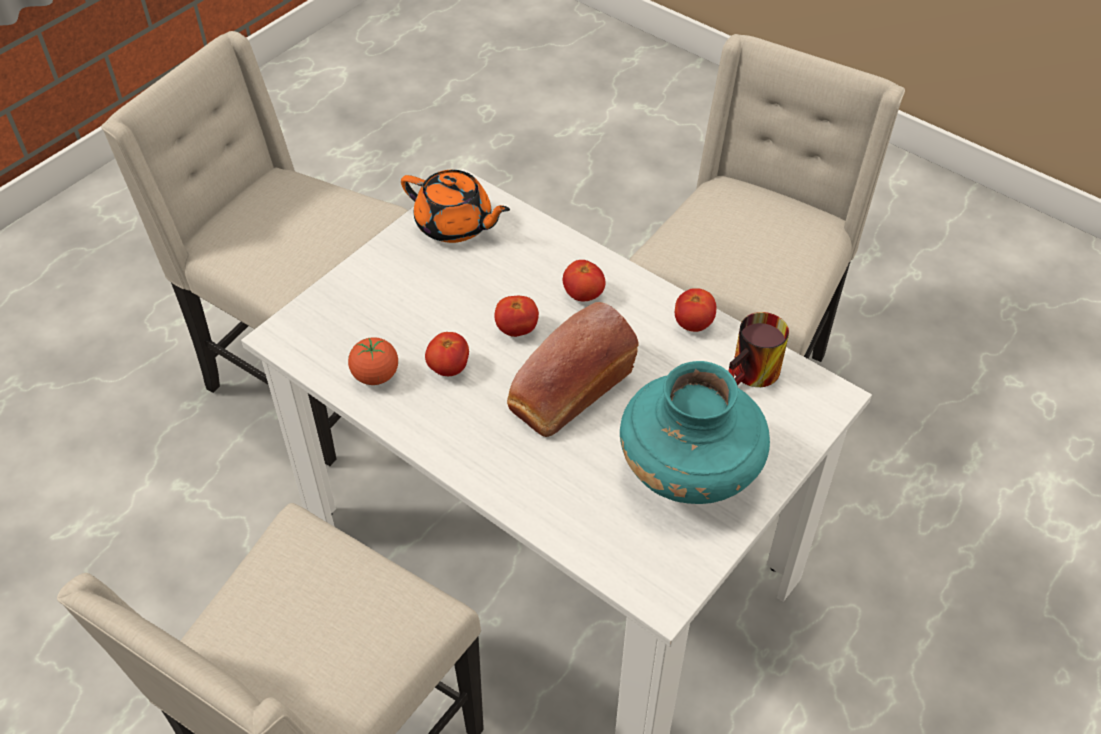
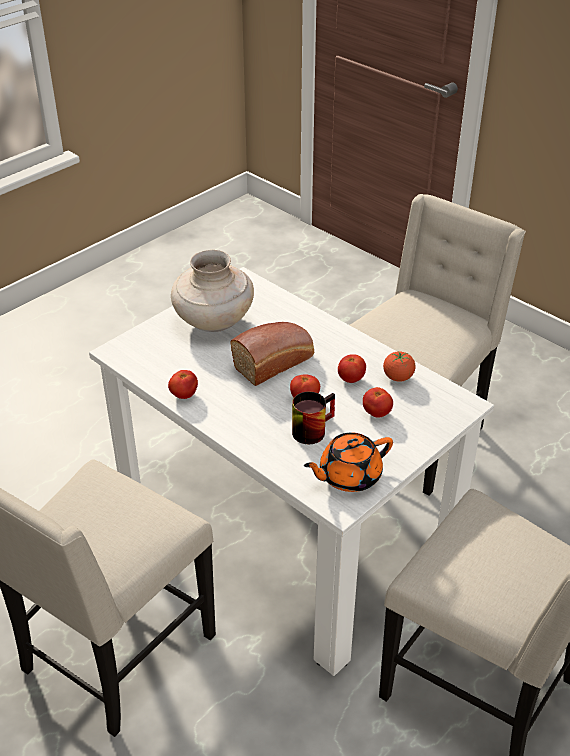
camera: 175 degrees left, 10 degrees down
orange teapot [401,170,510,243] -> orange teapot turned 60 degrees counterclockwise [304,433,393,492]
tomato [563,260,605,301] -> tomato moved to [363,387,393,418]
turquoise vase [620,361,770,504] -> beige vase [171,250,254,332]
mug [728,312,789,387] -> mug moved to [292,392,335,444]

